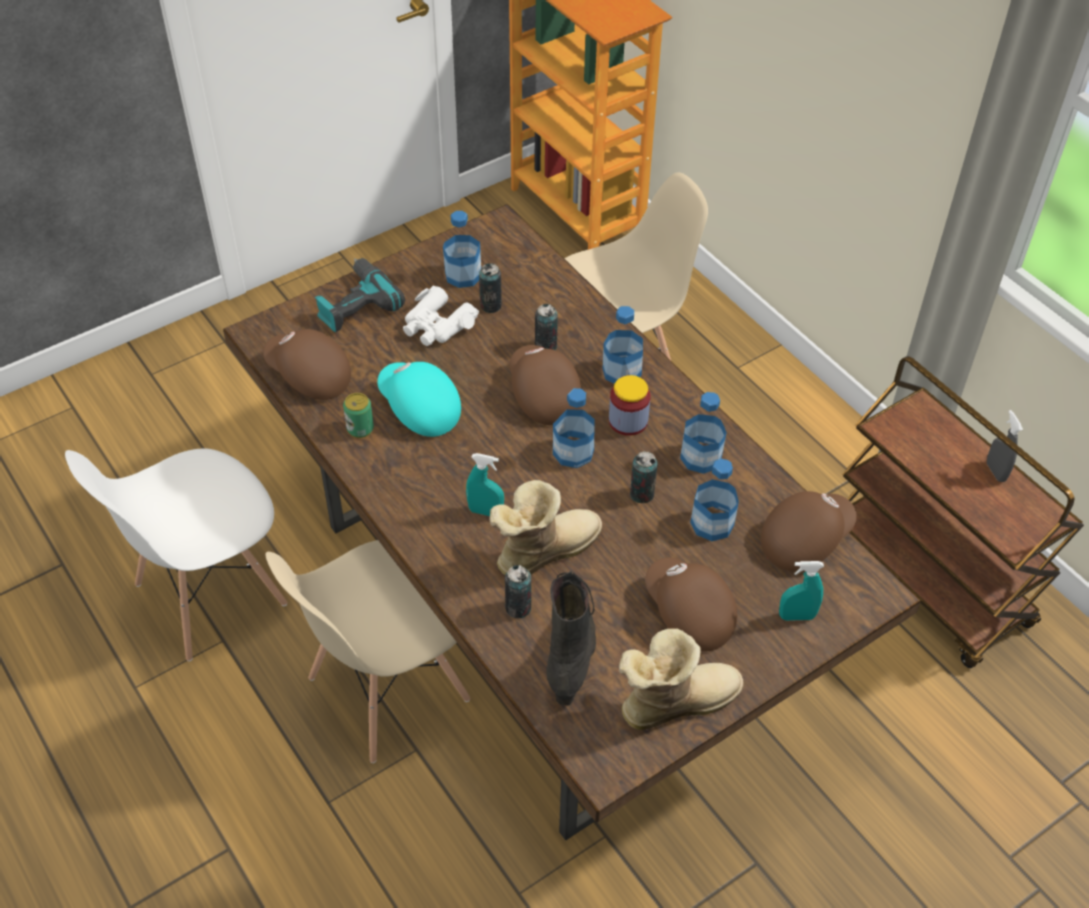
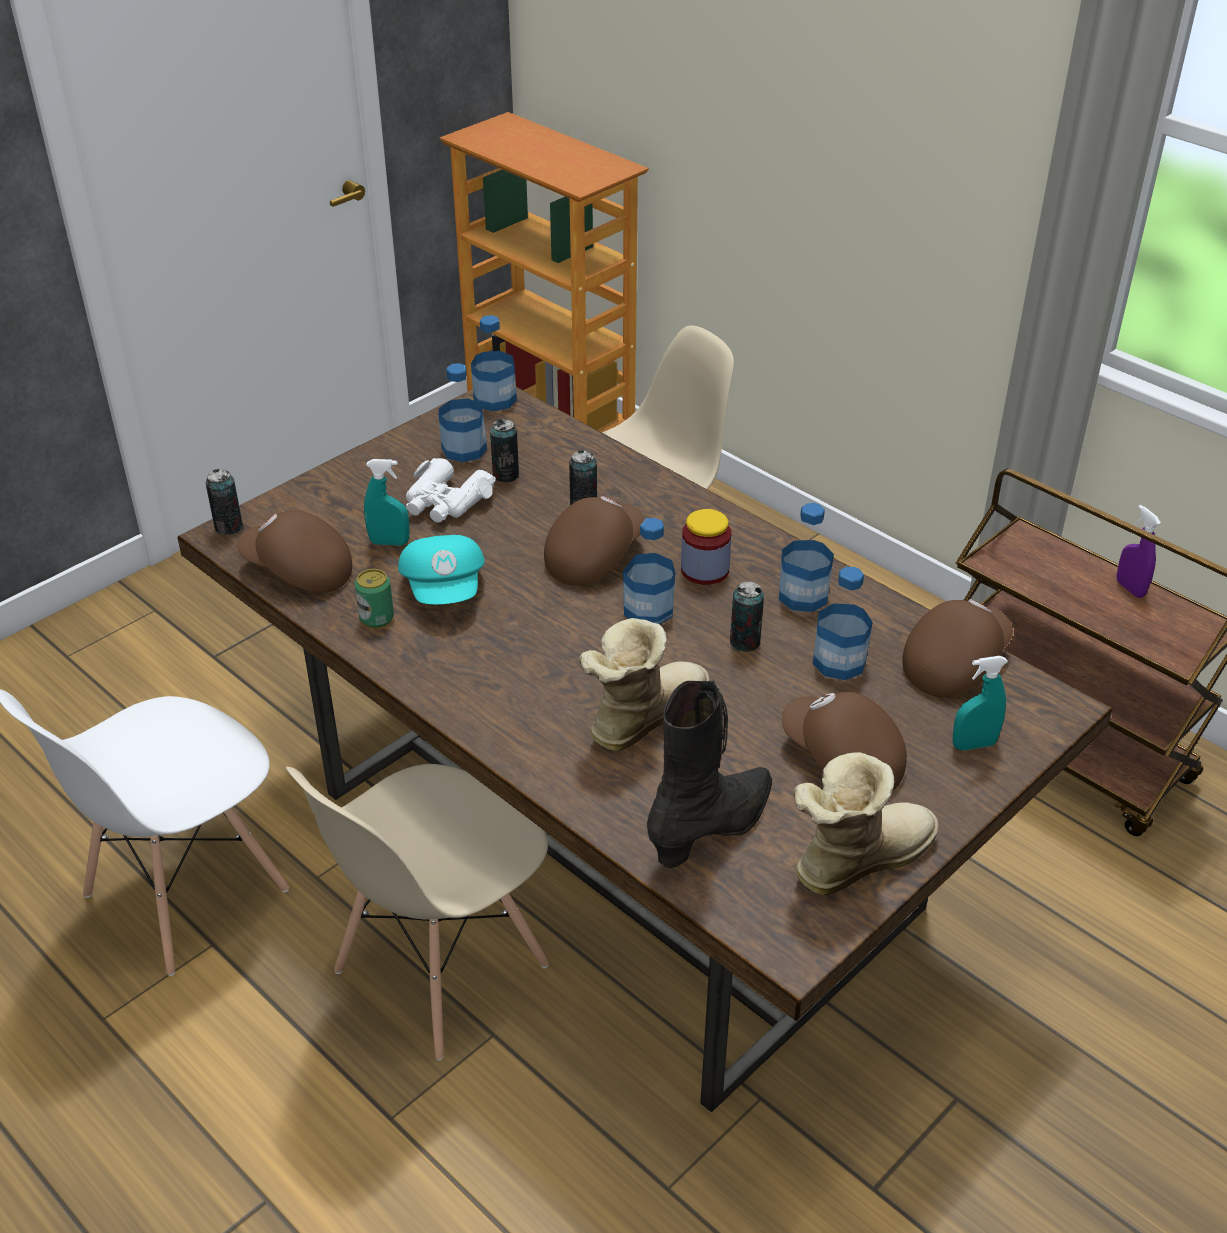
camera: 10 degrees left, 10 degrees down
power drill [314,258,405,332] -> none
turquoise cap [377,362,461,437] -> turquoise cap turned 135 degrees counterclockwise [398,535,485,604]
turquoise spray bottle [466,453,504,516] -> turquoise spray bottle moved to [364,459,410,546]
can [505,565,531,619] -> can moved to [206,469,243,535]
brown cap [510,345,582,425] -> brown cap turned 75 degrees clockwise [544,496,644,586]
black boot [546,571,596,706] -> black boot turned 45 degrees clockwise [647,680,772,868]
bottle [602,306,643,384] -> bottle moved to [471,315,517,411]
grey spray bottle [987,410,1023,482] -> purple spray bottle [1117,505,1161,598]

